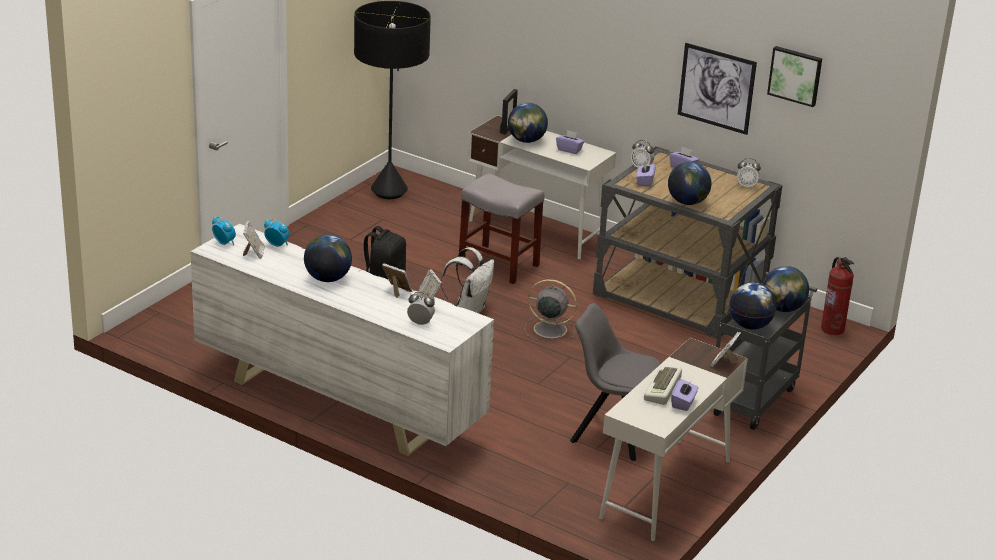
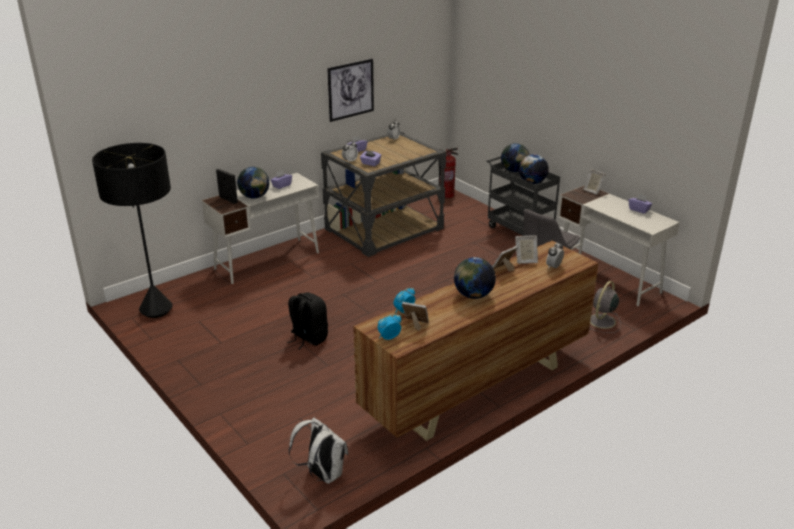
camera: 70 degrees left, 0 degrees up
white cabinet [190,224,494,456] -> brown cabinet [353,241,598,441]
white backpack [441,247,494,313] -> white backpack moved to [288,417,348,484]
grey stool [458,173,544,285] -> none
grey fan [525,279,577,341] -> grey fan moved to [590,281,621,333]
keyboard [644,366,682,405] -> none
globe [668,162,712,205] -> none
picture [767,46,822,107] -> none

